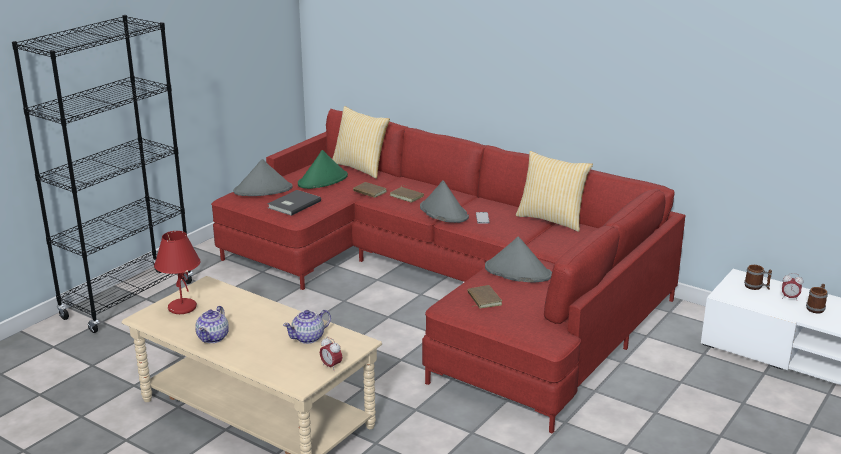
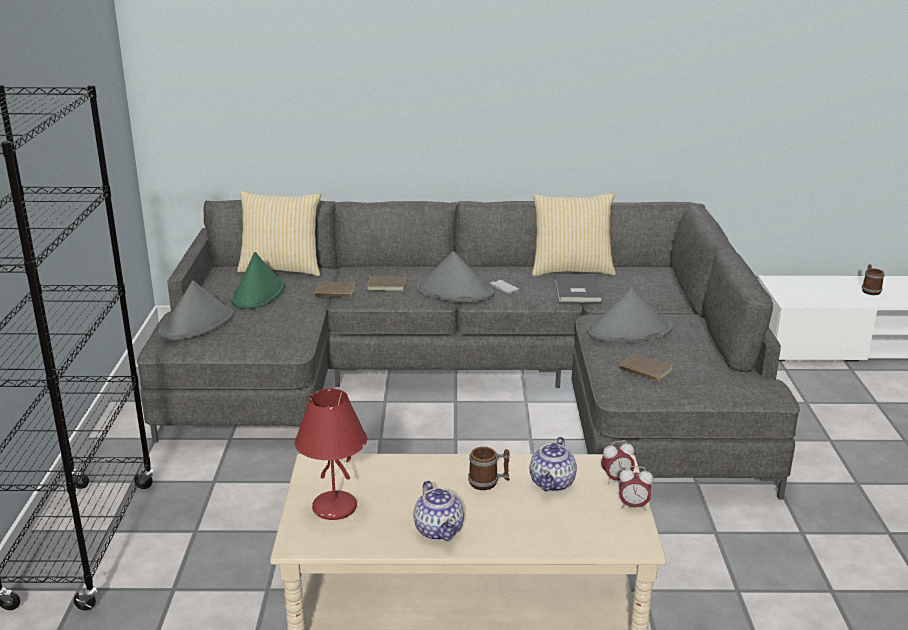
camera: 35 degrees left, 0 degrees up
red sofa [211,109,685,433] -> grey sofa [137,200,800,500]
grey book [267,190,321,216] -> grey book moved to [555,274,603,303]
mug [744,265,772,290] -> mug moved to [468,447,510,490]
alarm clock [782,273,803,300] -> alarm clock moved to [601,440,635,484]

